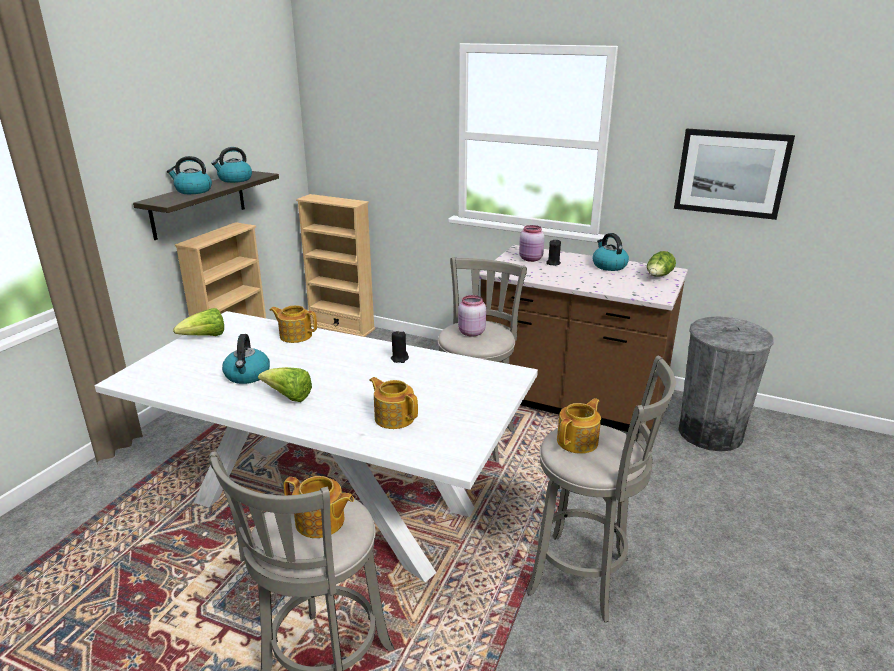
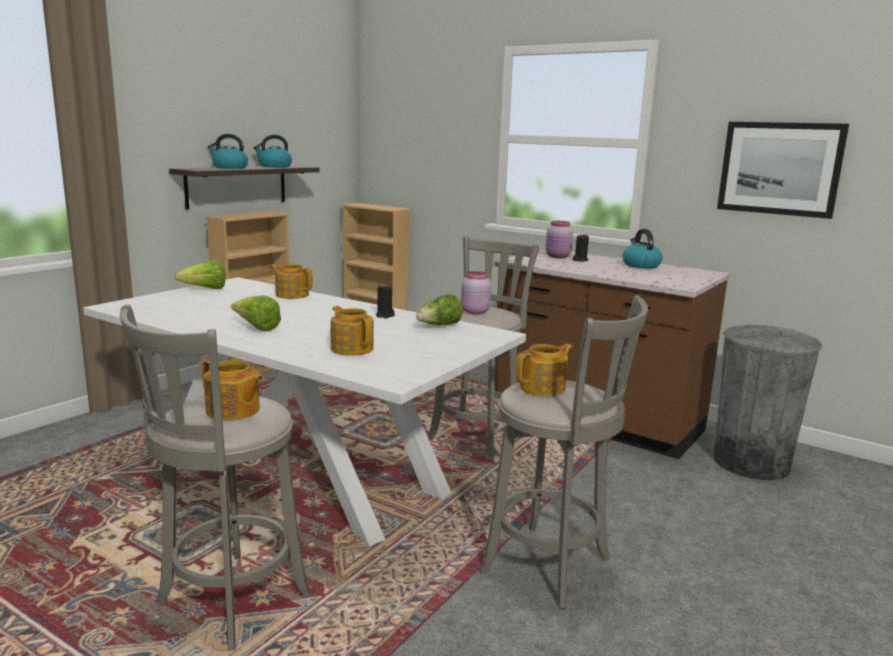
camera: 10 degrees right, 10 degrees down
kettle [222,334,270,384] -> none
lettuce [647,251,676,276] -> lettuce moved to [416,294,463,325]

